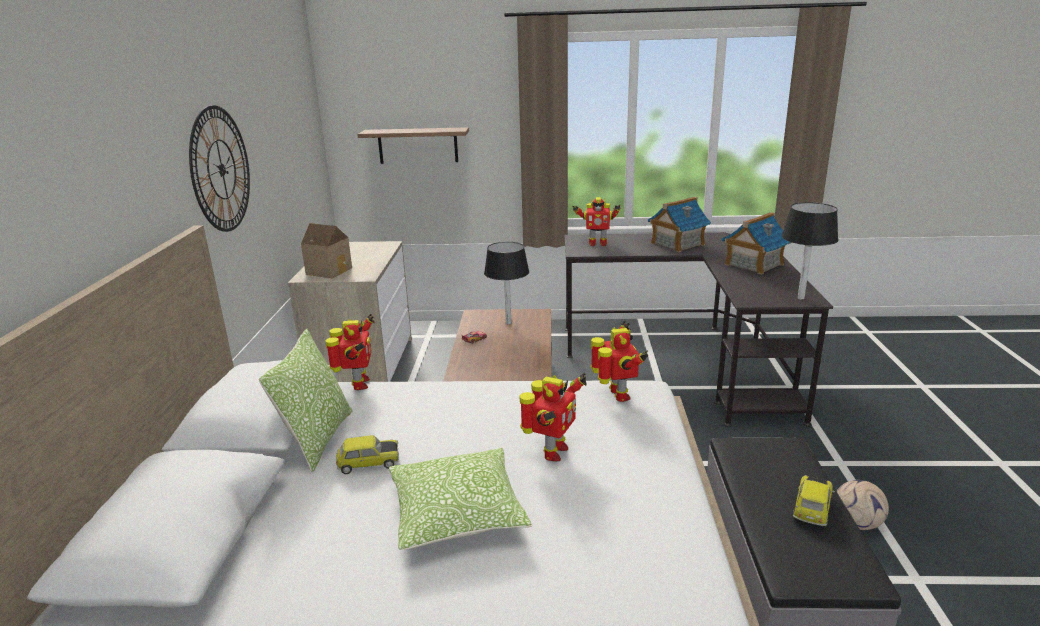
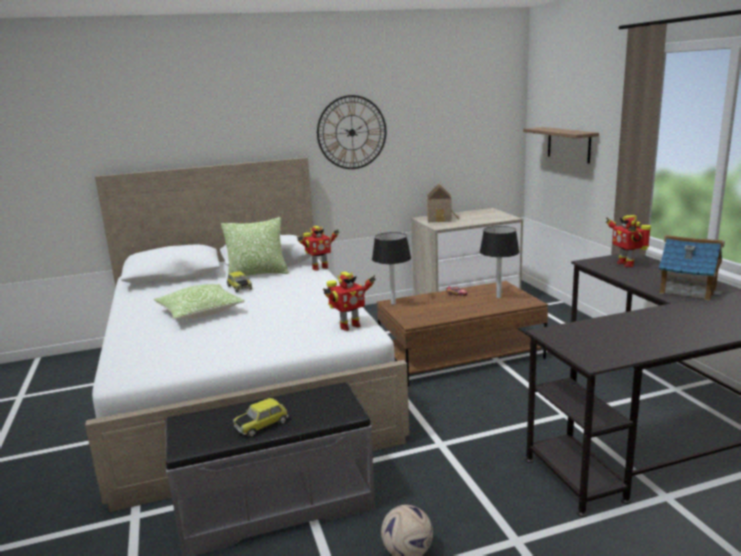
camera: 70 degrees right, 5 degrees down
toy robot [519,372,587,462] -> none
toy house [721,212,791,275] -> none
black table lamp [782,202,838,300] -> black table lamp moved to [372,232,411,305]
toy car [793,475,835,527] -> toy car turned 135 degrees clockwise [233,398,288,437]

